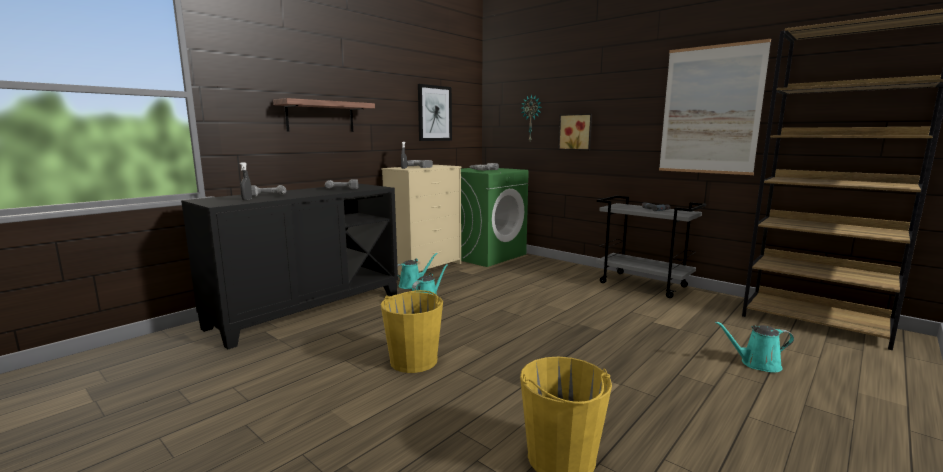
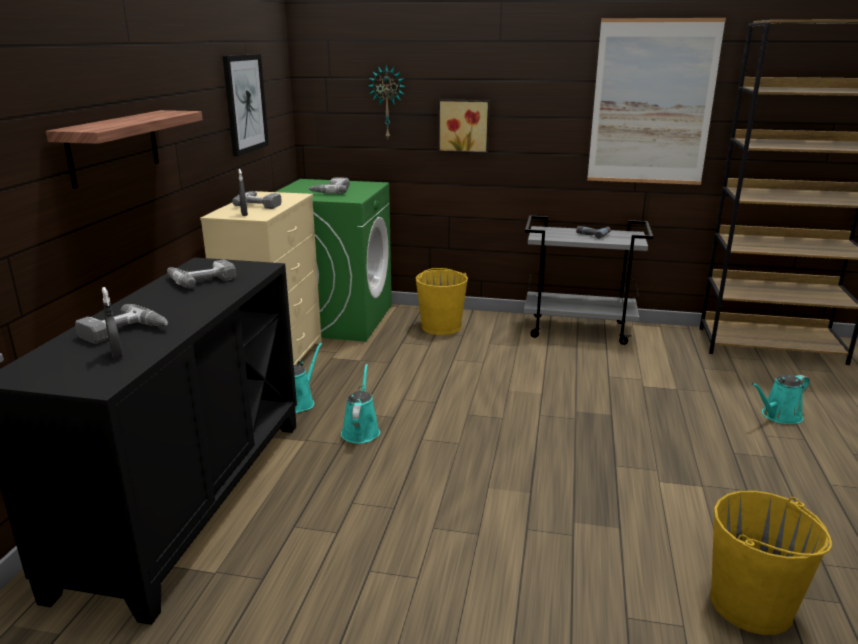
camera: 30 degrees left, 10 degrees up
yellow bucket [381,290,443,373] -> yellow bucket moved to [416,268,468,335]

